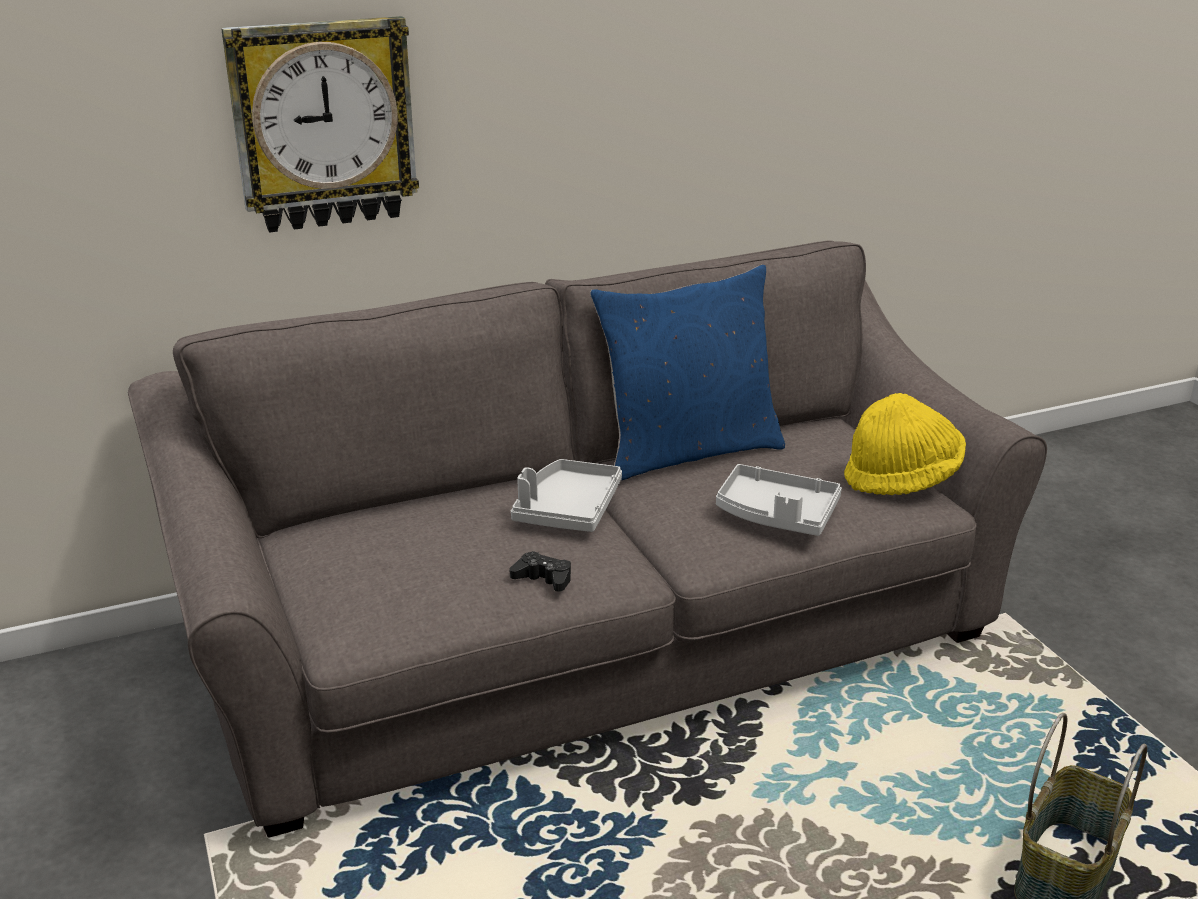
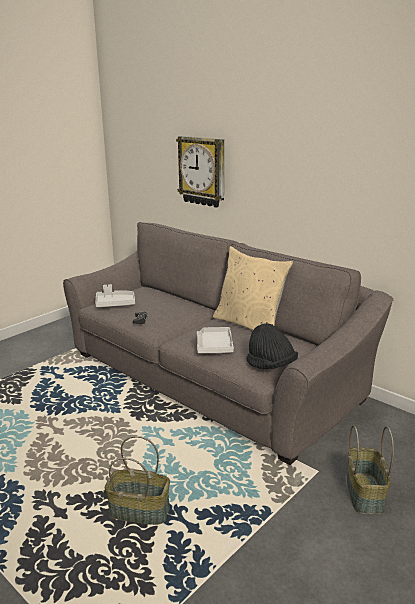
camera: 65 degrees right, 5 degrees down
grey tray [511,459,622,532] -> grey tray moved to [95,284,135,307]
blue pillow [590,265,785,480] -> beige pillow [213,246,293,330]
yellow hat [844,393,966,495] -> black hat [246,323,298,369]
none -> basket [347,425,394,515]

